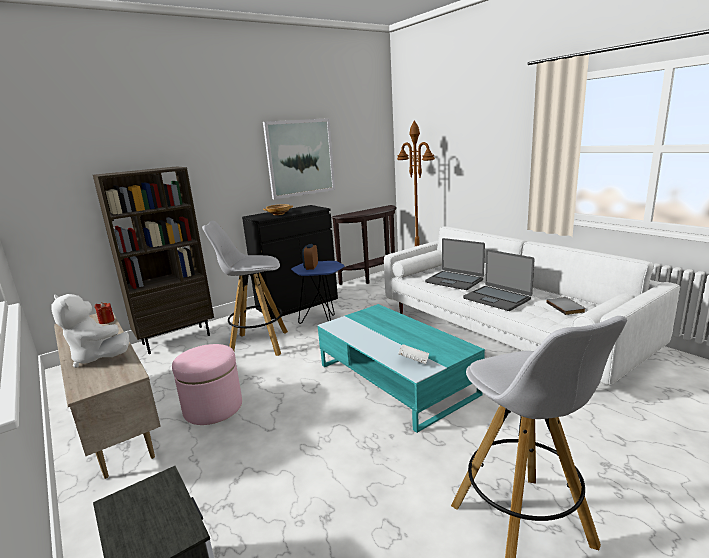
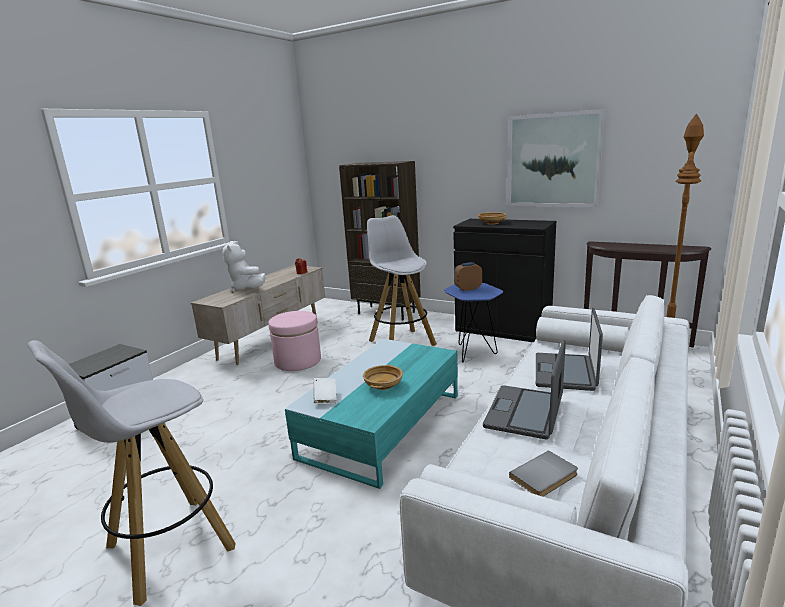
camera: 65 degrees right, 0 degrees up
white plush toy [51,294,129,368] -> white plush toy turned 45 degrees counterclockwise [223,243,266,292]
none -> beige bowl [363,365,403,390]

